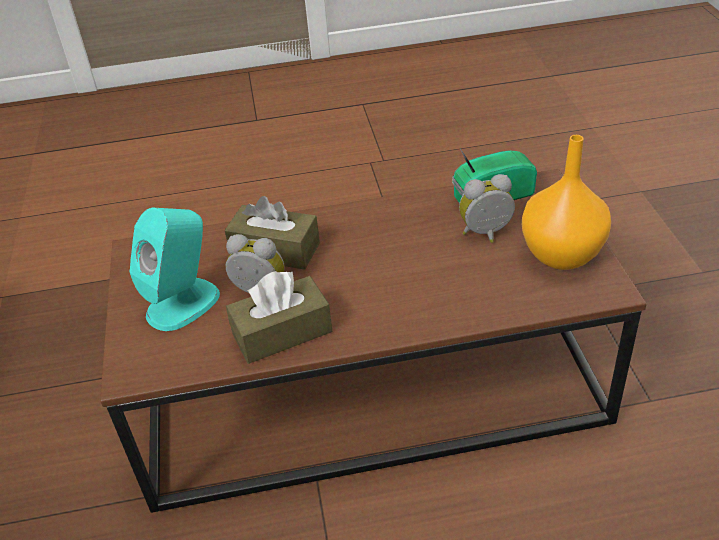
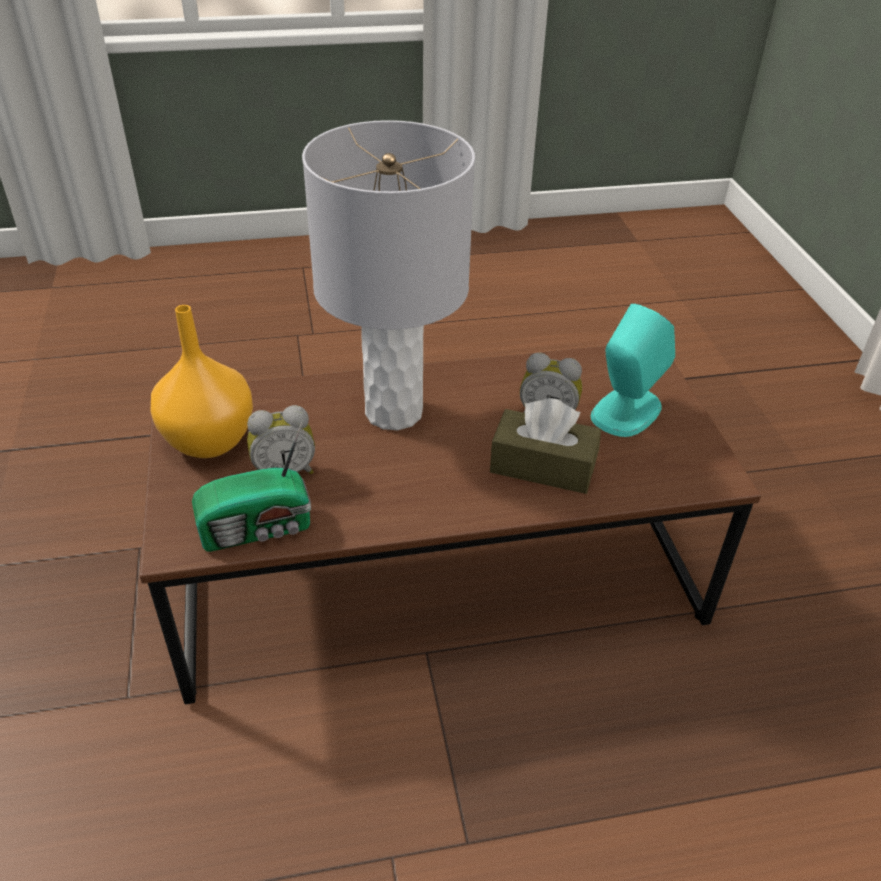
camera: 175 degrees right, 0 degrees up
brown tissue box [226,271,332,364] -> none
none -> grey table lamp [302,120,475,430]

